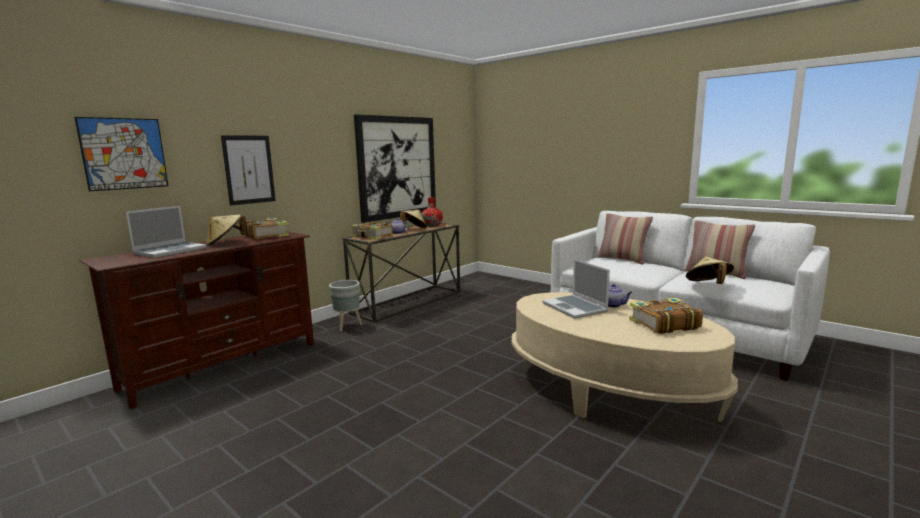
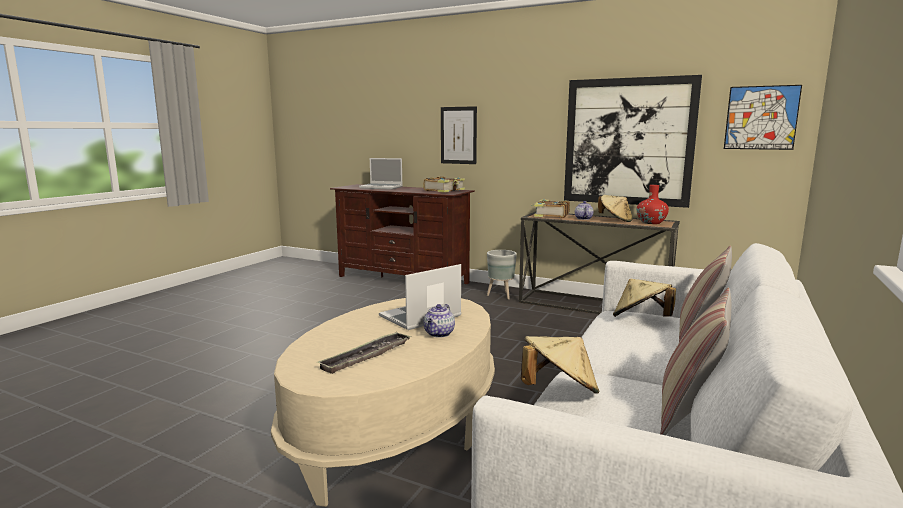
camera: 75 degrees right, 0 degrees up
picture [75,117,168,191] -> picture moved to [724,85,802,150]
beige hat [206,214,247,246] -> beige hat moved to [613,279,676,317]
book [629,298,703,334] -> tray [316,332,412,374]

